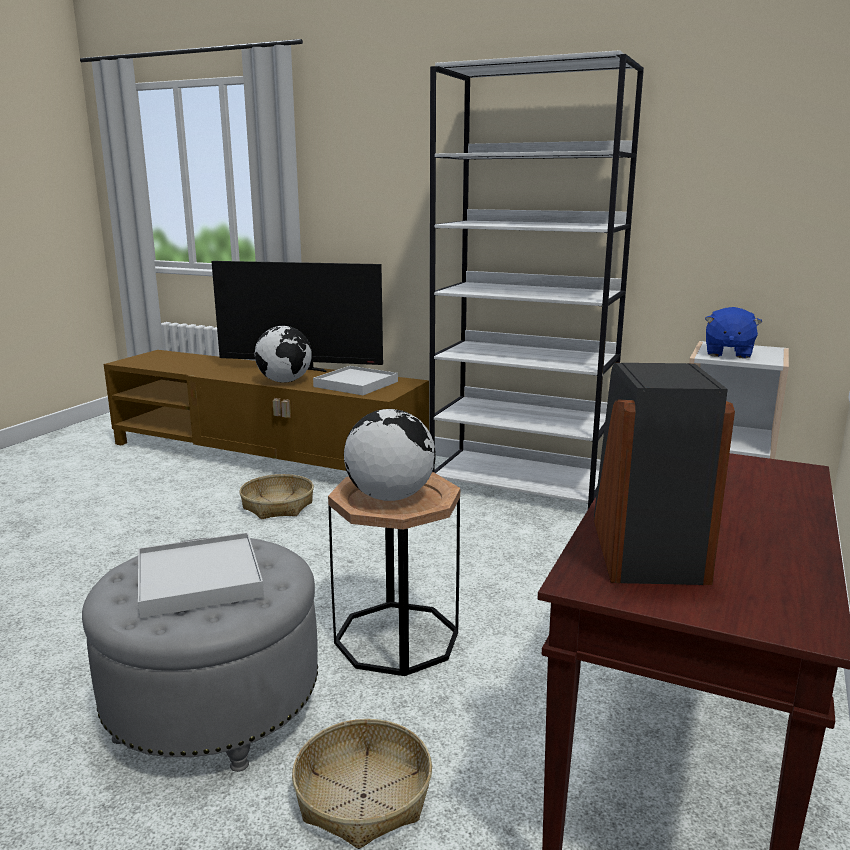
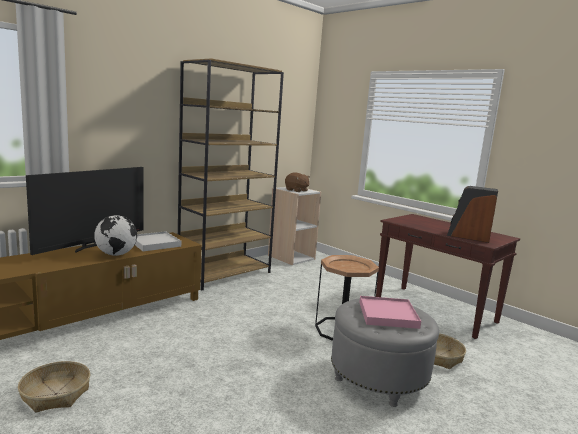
camera: 70 degrees left, 5 degrees down
white tray [138,532,264,619] -> pink tray [359,296,421,329]
basket [239,474,314,519] -> basket moved to [18,361,90,413]
globe [344,409,436,501] -> none
white bookcase [429,50,644,509] -> brown bookcase [178,58,284,290]
blue plush toy [705,307,762,359] -> brown plush toy [285,172,310,192]

